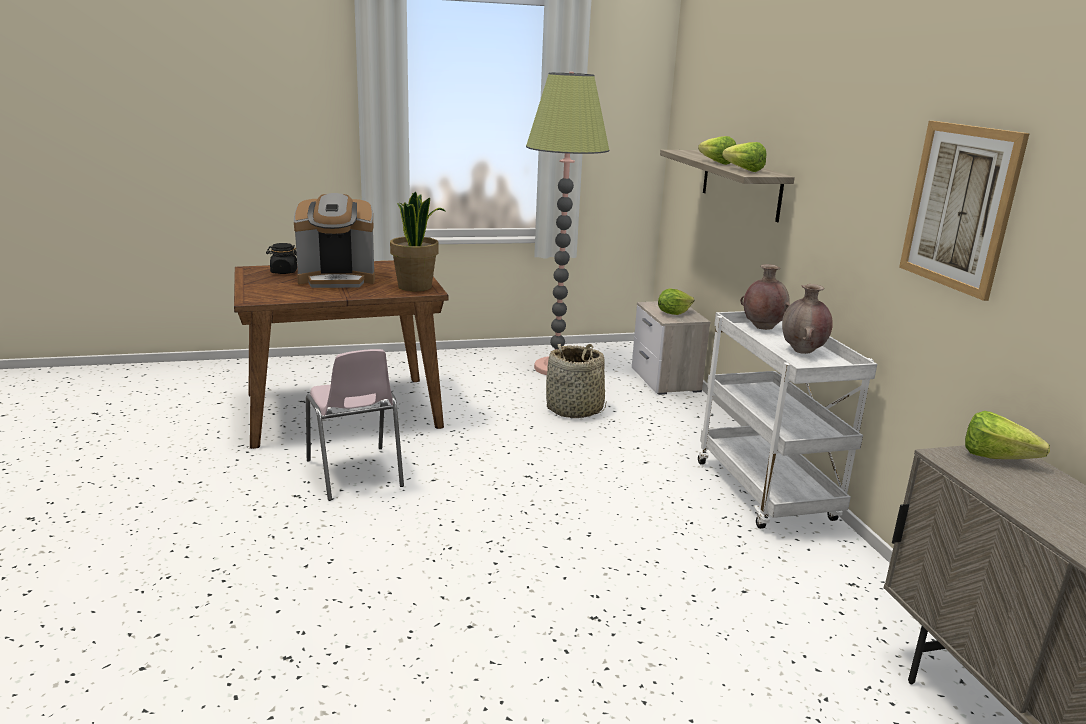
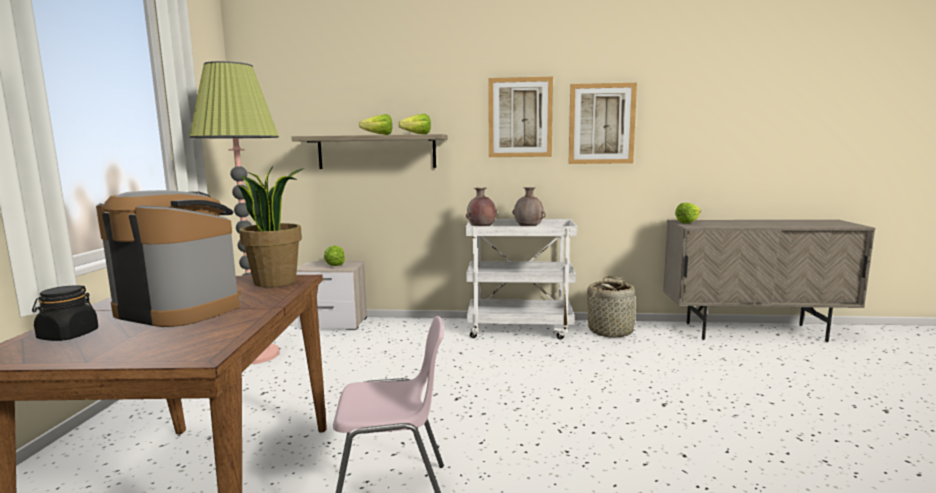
camera: 70 degrees left, 10 degrees down
coffee machine [294,193,375,288] -> coffee machine turned 75 degrees counterclockwise [96,190,241,327]
basket [546,344,607,418] -> basket moved to [587,276,639,338]
none -> picture [488,76,553,157]

